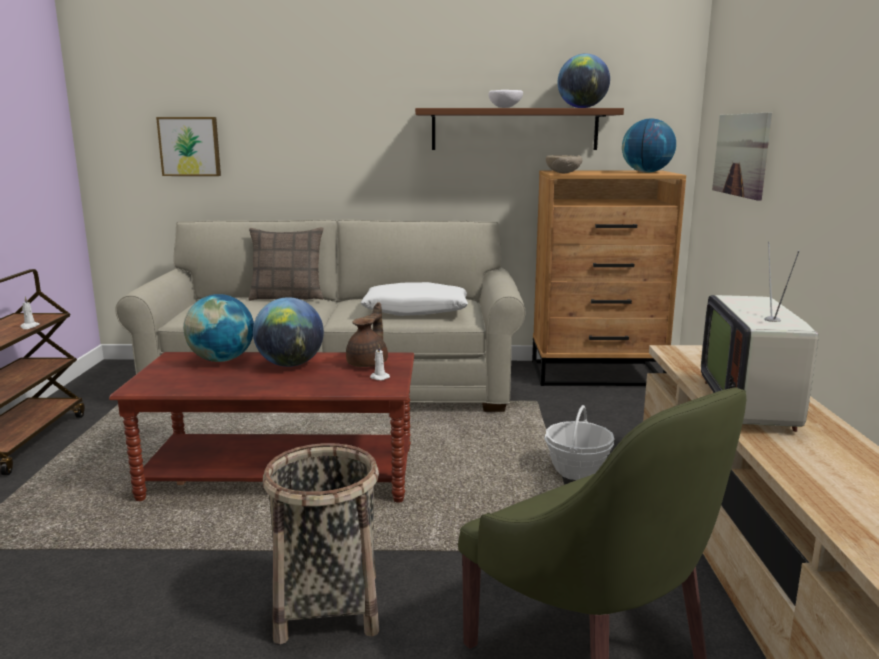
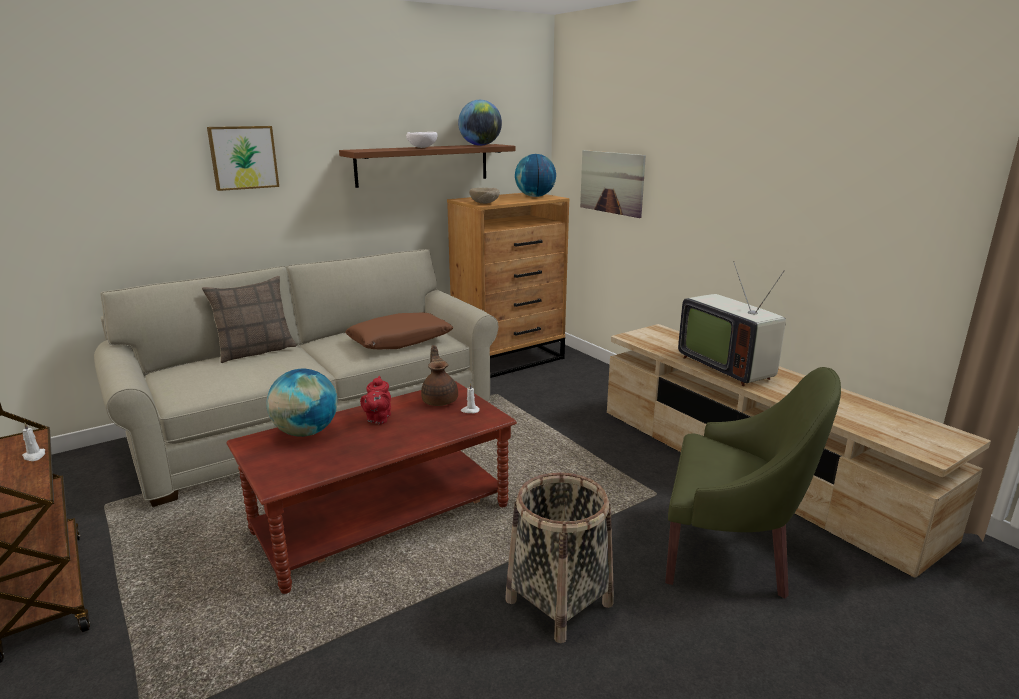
camera: 35 degrees left, 5 degrees up
picture [156,117,221,176] -> picture moved to [207,126,279,191]
globe [253,297,324,367] -> red teapot [360,376,391,424]
white pillow [360,282,468,316] -> brown pillow [345,312,453,349]
basket [544,405,614,480] -> none

